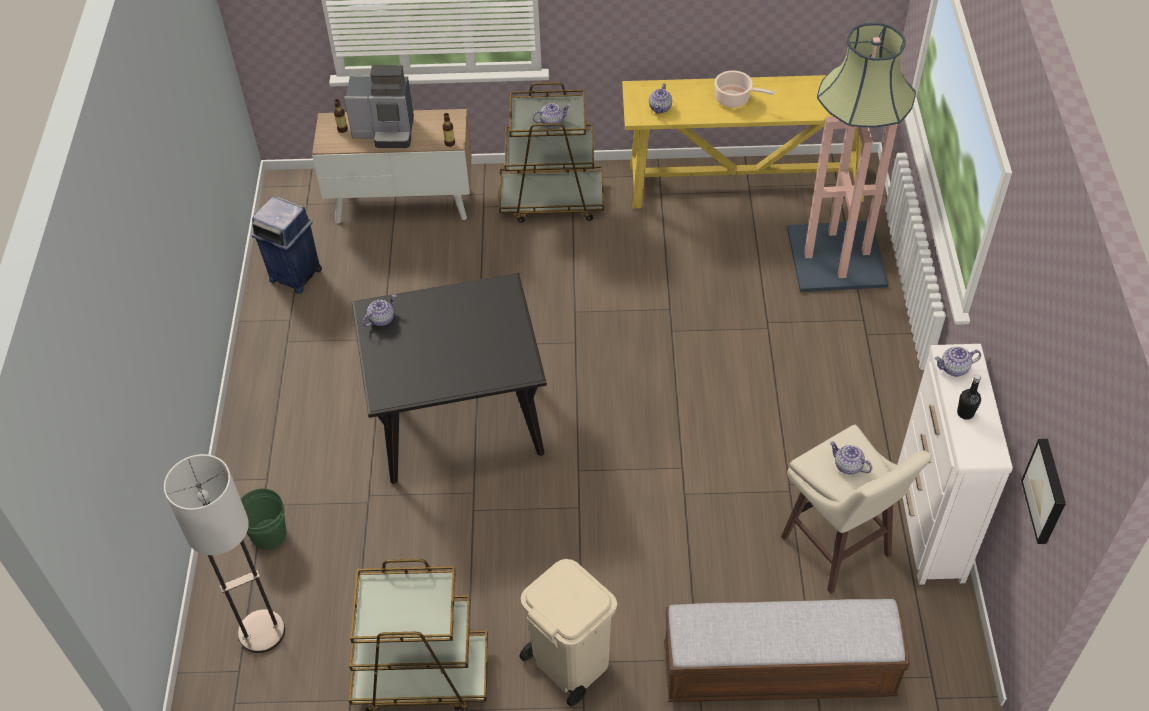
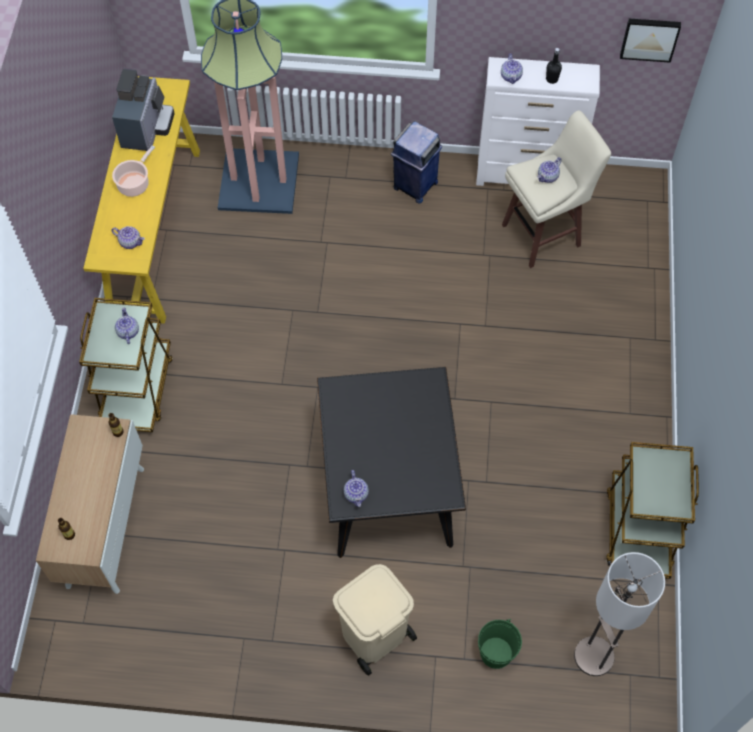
camera: 85 degrees left, 10 degrees up
blue trash can [252,197,322,294] -> blue trash can moved to [391,121,442,204]
coffee machine [344,65,414,148] -> coffee machine moved to [112,69,174,151]
teapot [363,294,396,327] -> teapot turned 150 degrees counterclockwise [344,470,369,507]
beige trash can [519,559,617,707] -> beige trash can moved to [333,564,417,676]
bench [664,599,910,702] -> none

